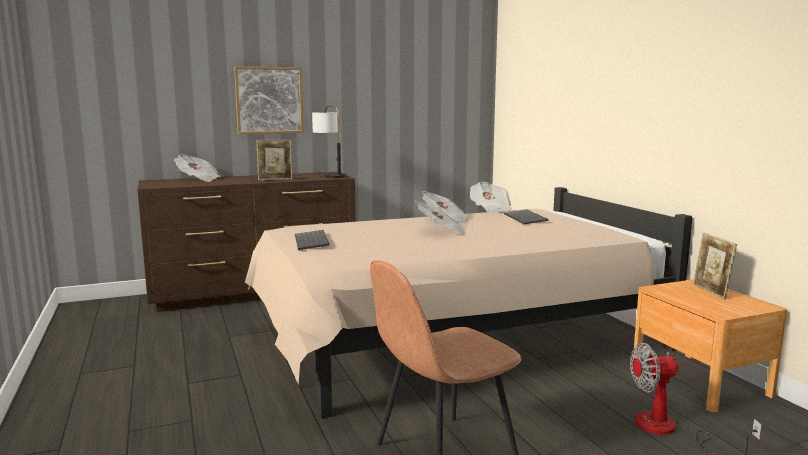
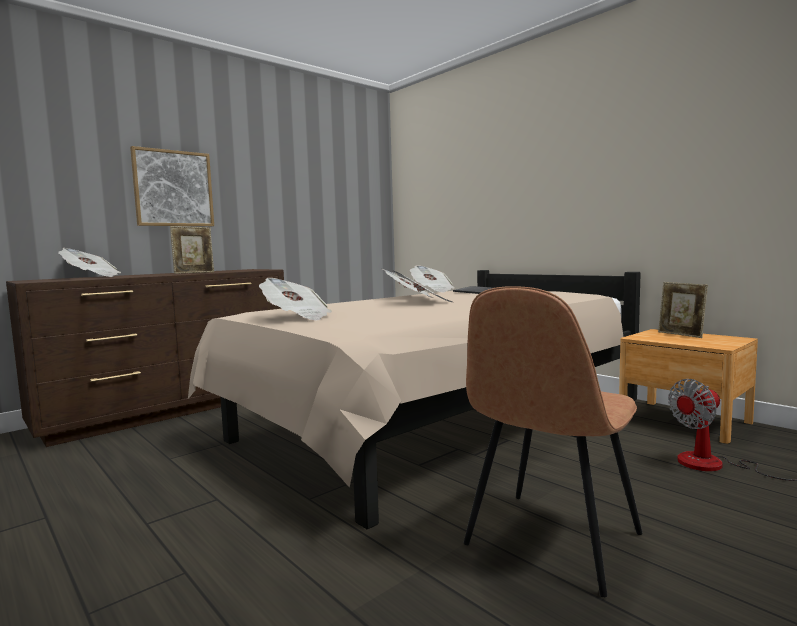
camera: 20 degrees left, 5 degrees down
keyboard [295,230,329,250] -> newspaper [259,278,332,321]
table lamp [312,105,347,178] -> none

